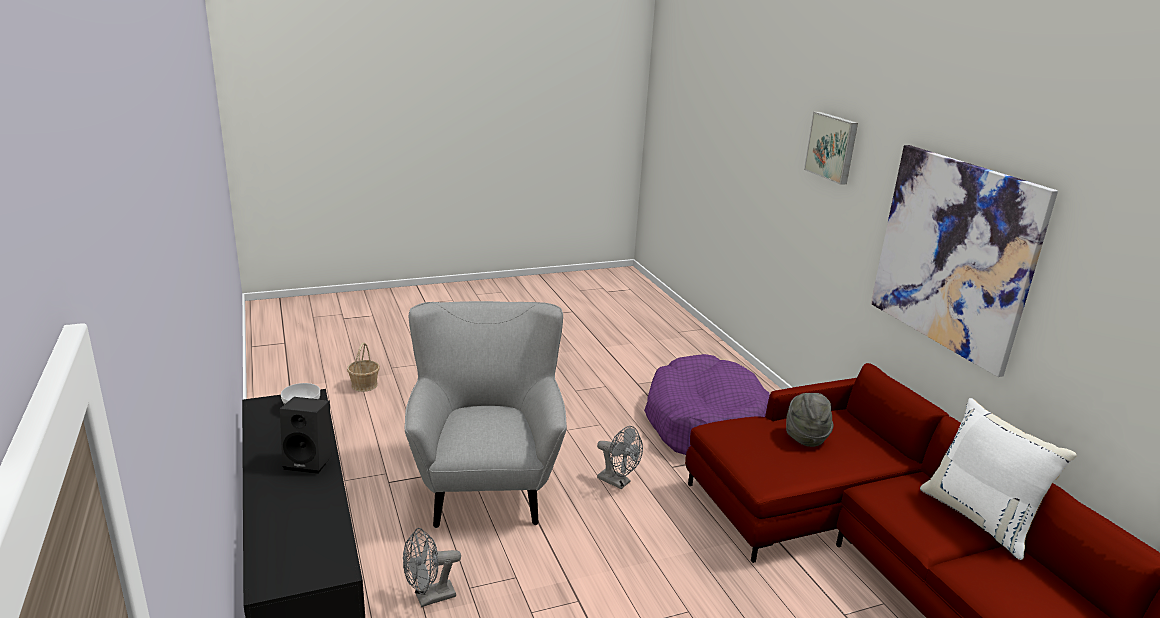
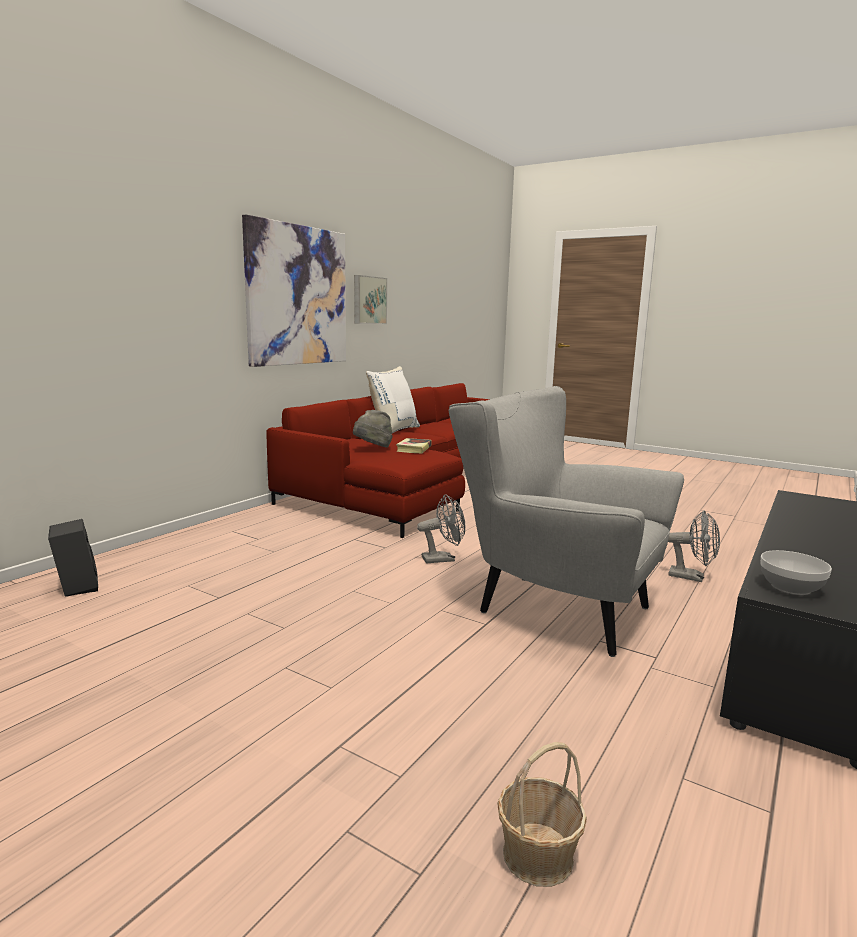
camera: 125 degrees left, 10 degrees down
black speaker [280,397,331,474] -> black speaker moved to [48,519,98,597]
grey armchair [404,301,567,528] -> grey armchair turned 75 degrees clockwise [449,386,684,657]
grey fan [597,426,643,489] -> grey fan turned 75 degrees clockwise [417,494,466,563]
purple dog bed [644,354,770,455] -> none
picture [804,112,858,185] -> picture moved to [354,275,387,324]
none -> book [396,438,432,453]

